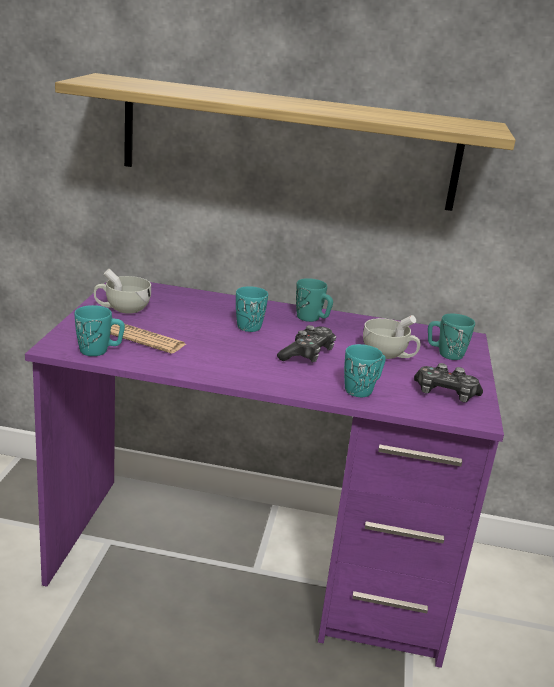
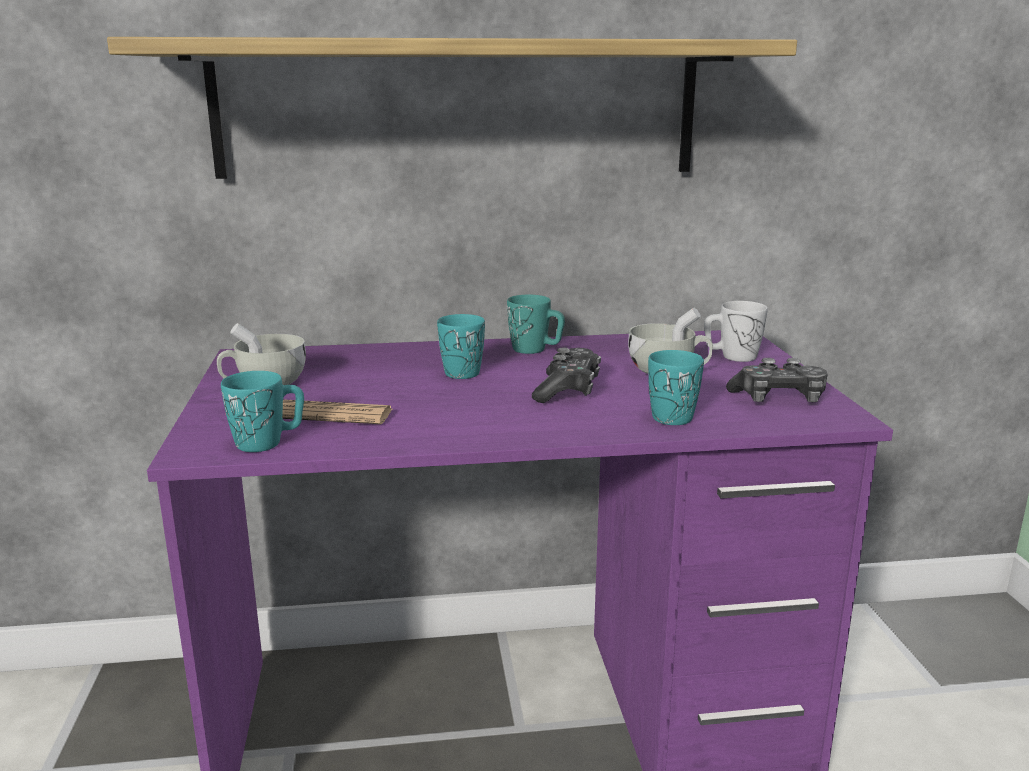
camera: 15 degrees left, 5 degrees down
turquoise mug [428,313,475,360] -> white mug [704,301,768,362]

